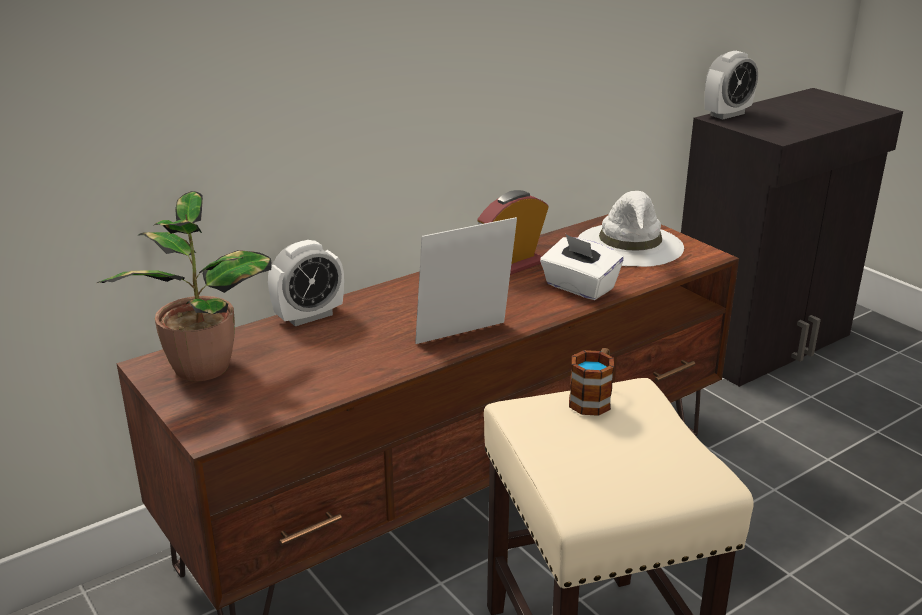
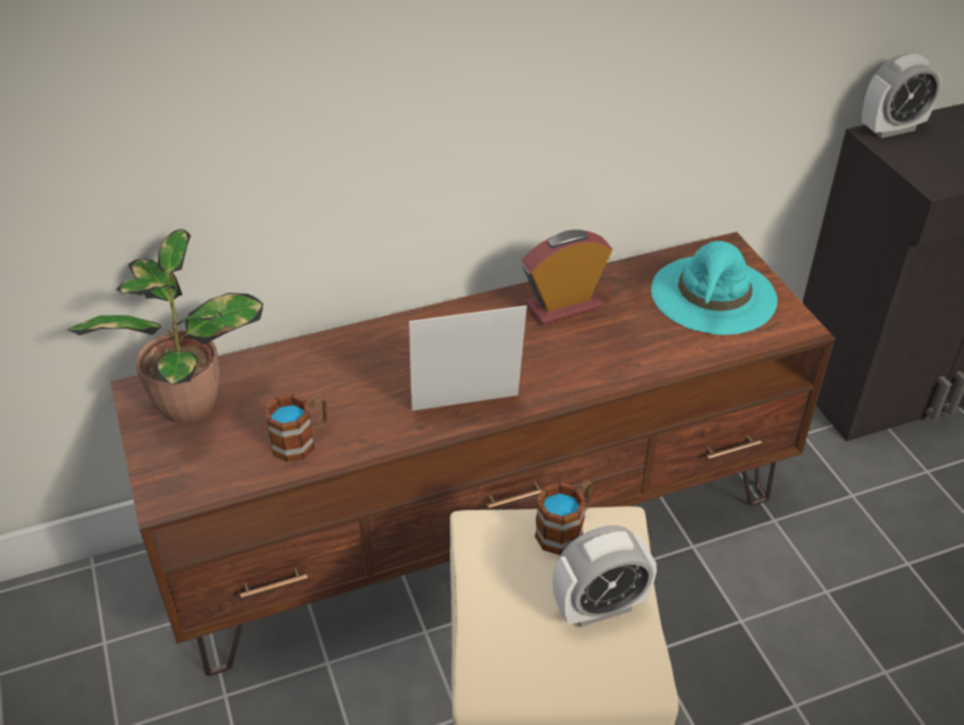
camera: 15 degrees right, 15 degrees up
alarm clock [268,240,344,326] -> alarm clock moved to [553,526,657,627]
white tissue box [540,234,624,300] -> none
white hat [578,191,684,267] -> turquoise hat [651,241,778,335]
none -> mug [265,394,328,462]

